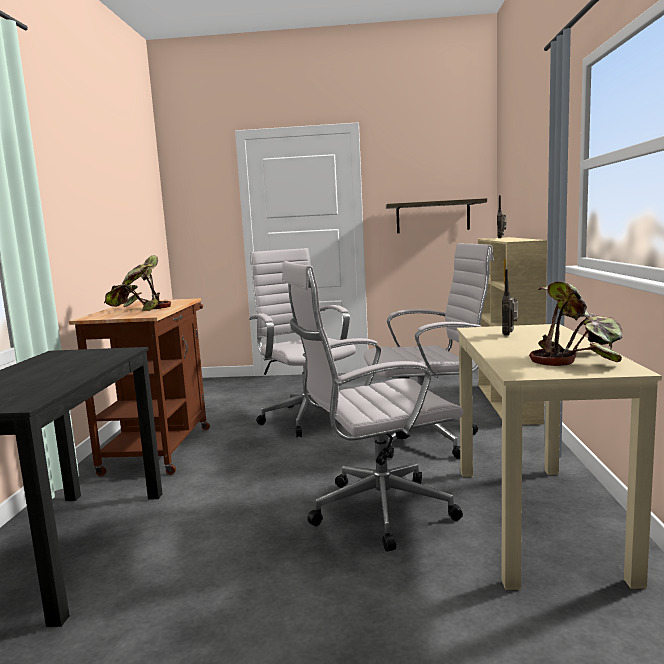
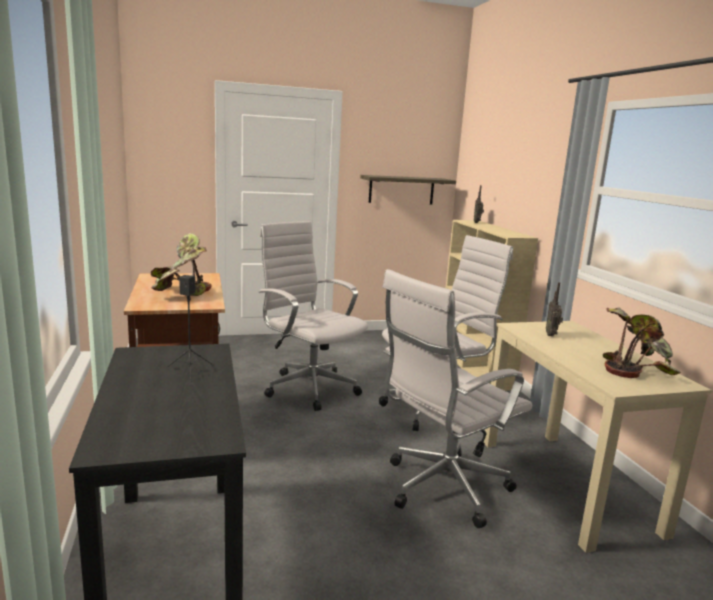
camera: 20 degrees left, 5 degrees up
none -> black speaker [166,275,213,382]

